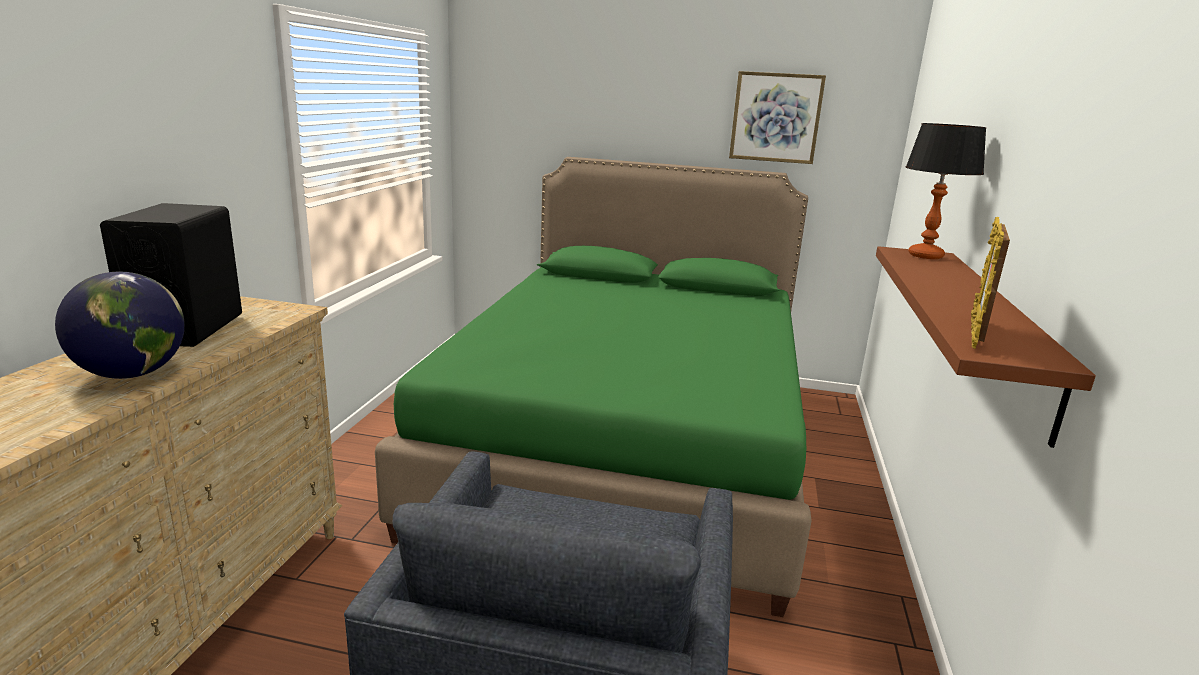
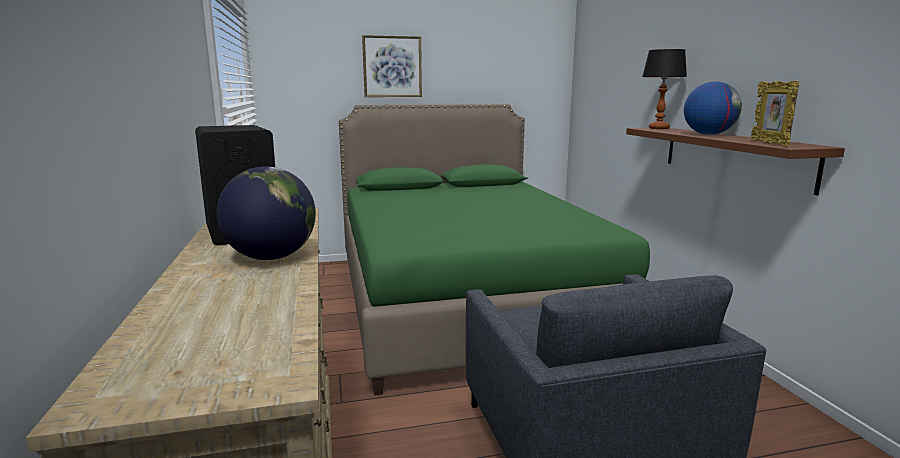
camera: 25 degrees left, 5 degrees down
picture [729,71,826,164] -> picture moved to [362,35,422,97]
none -> globe [684,81,742,135]

